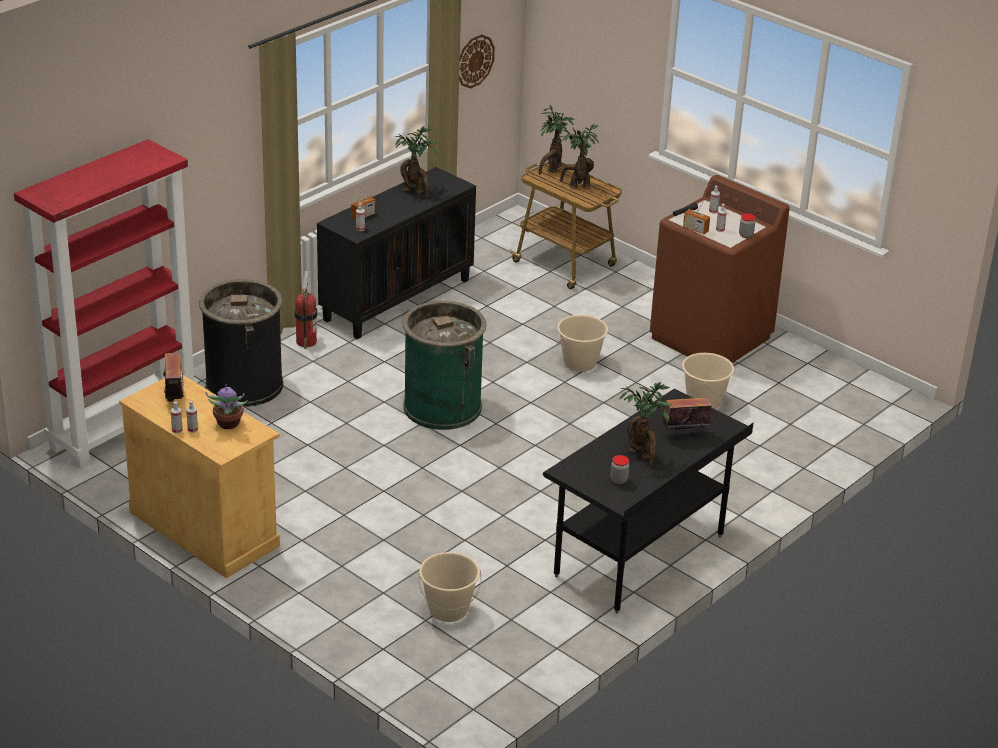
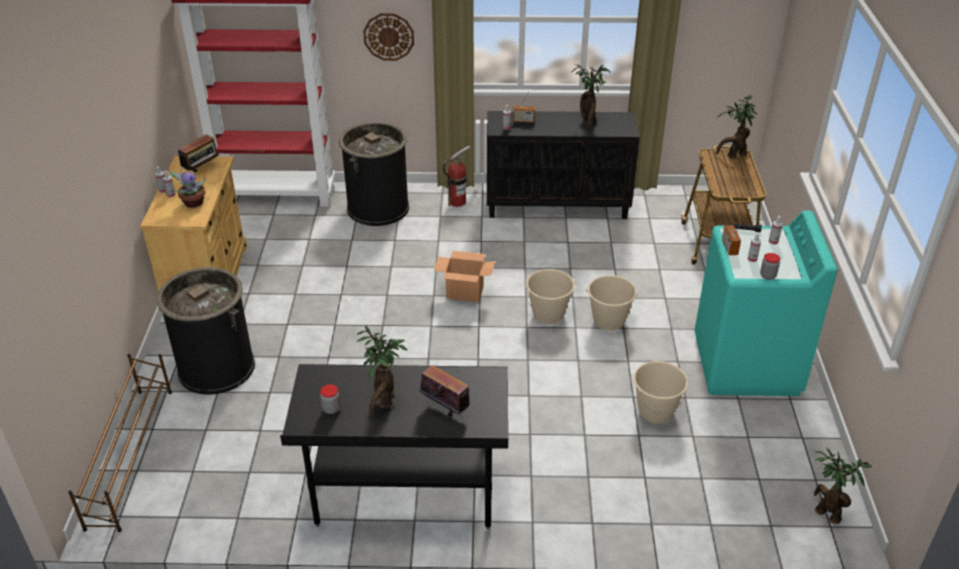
camera: 50 degrees right, 5 degrees up
green trash can [403,301,486,430] -> cardboard box [434,251,495,302]
beige bucket [418,552,481,622] -> beige bucket moved to [525,269,575,324]
wall clock [459,34,495,89] -> wall clock moved to [363,13,414,61]
potted plant [554,124,599,189] -> potted plant moved to [814,447,872,524]
brown washing machine [650,175,790,363] -> turquoise washing machine [694,210,838,396]
none -> brown shoe rack [68,354,172,532]
none -> black trash can [157,267,255,395]

